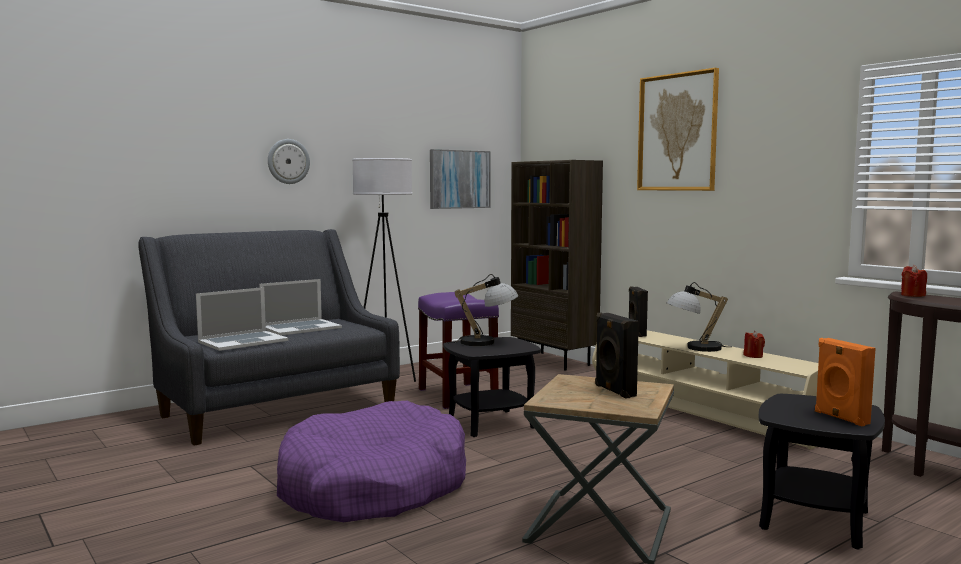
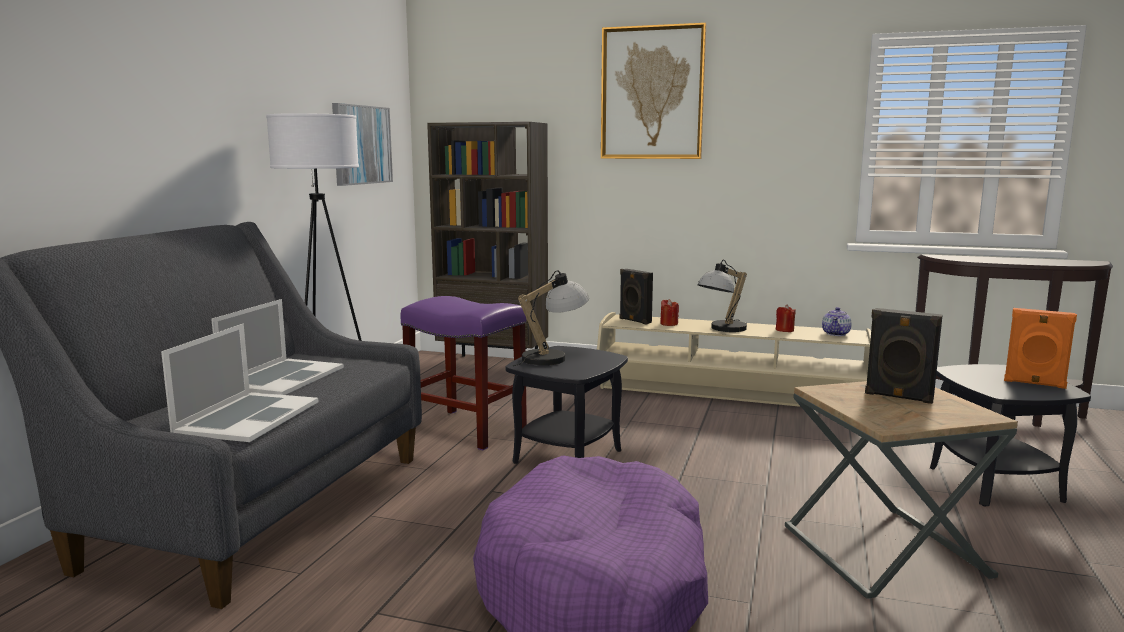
camera: 35 degrees left, 5 degrees up
wall clock [268,139,310,184] -> none
red candle [901,265,927,297] -> red candle moved to [660,299,679,326]
none -> teapot [822,307,852,336]

